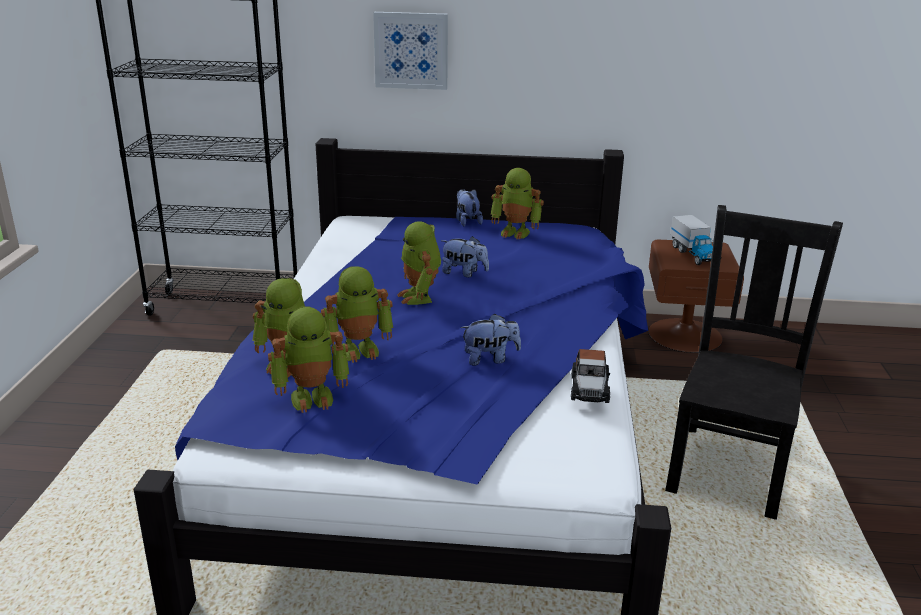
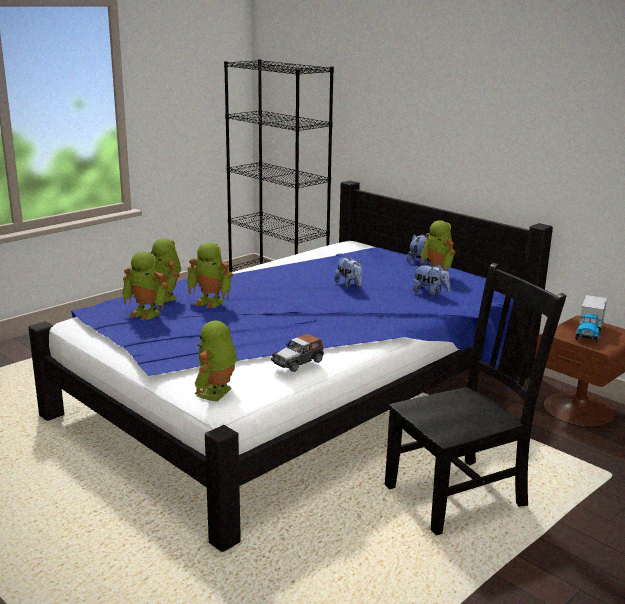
camera: 40 degrees right, 5 degrees down
picture [373,12,448,90] -> none
toy robot [397,221,441,305] -> toy robot moved to [195,320,237,402]
plush toy [460,313,521,366] -> plush toy moved to [413,264,450,296]

